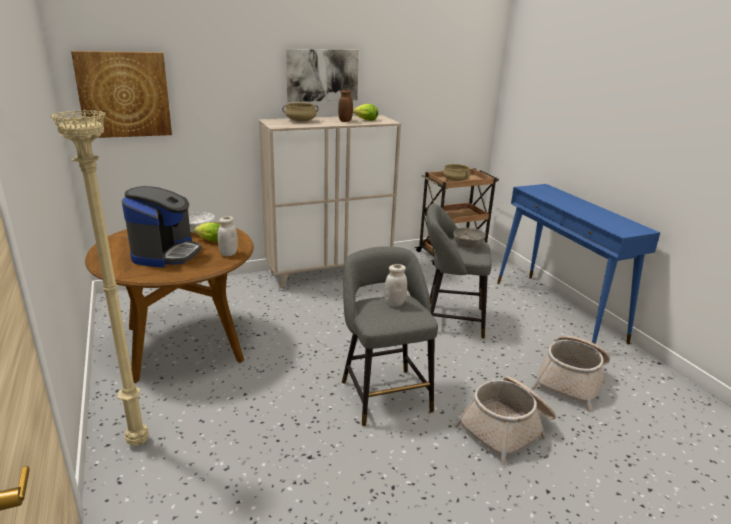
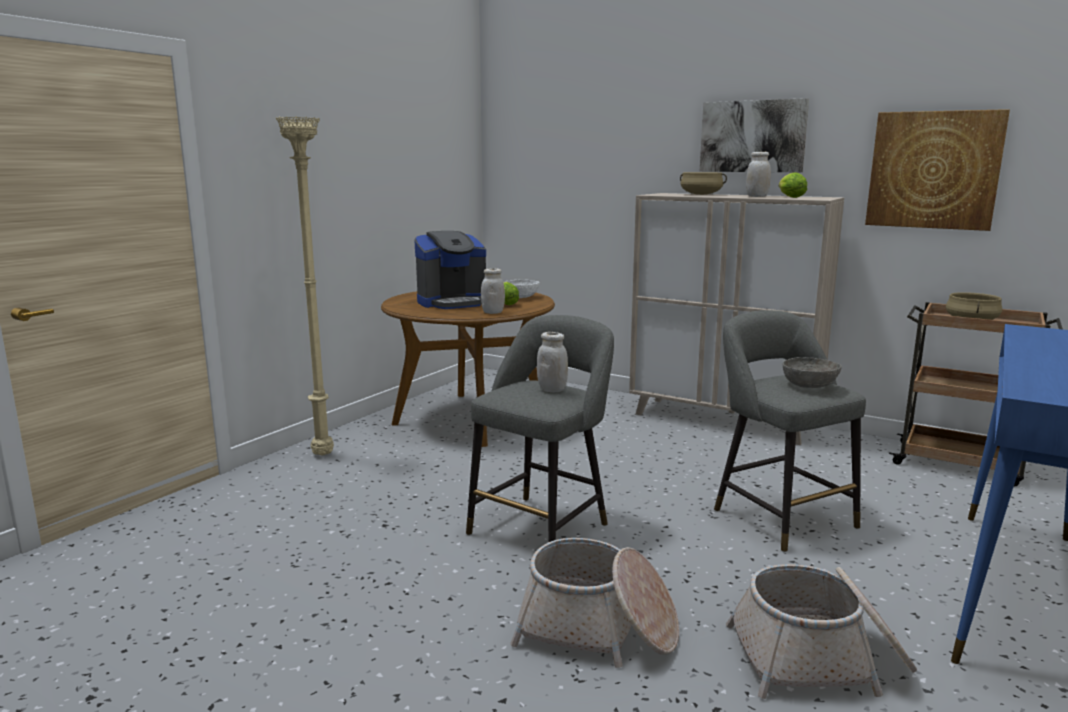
camera: 55 degrees right, 10 degrees down
picture [71,51,172,138] -> picture moved to [865,109,1010,231]
brown jar [338,90,353,122] -> white jar [746,152,771,197]

